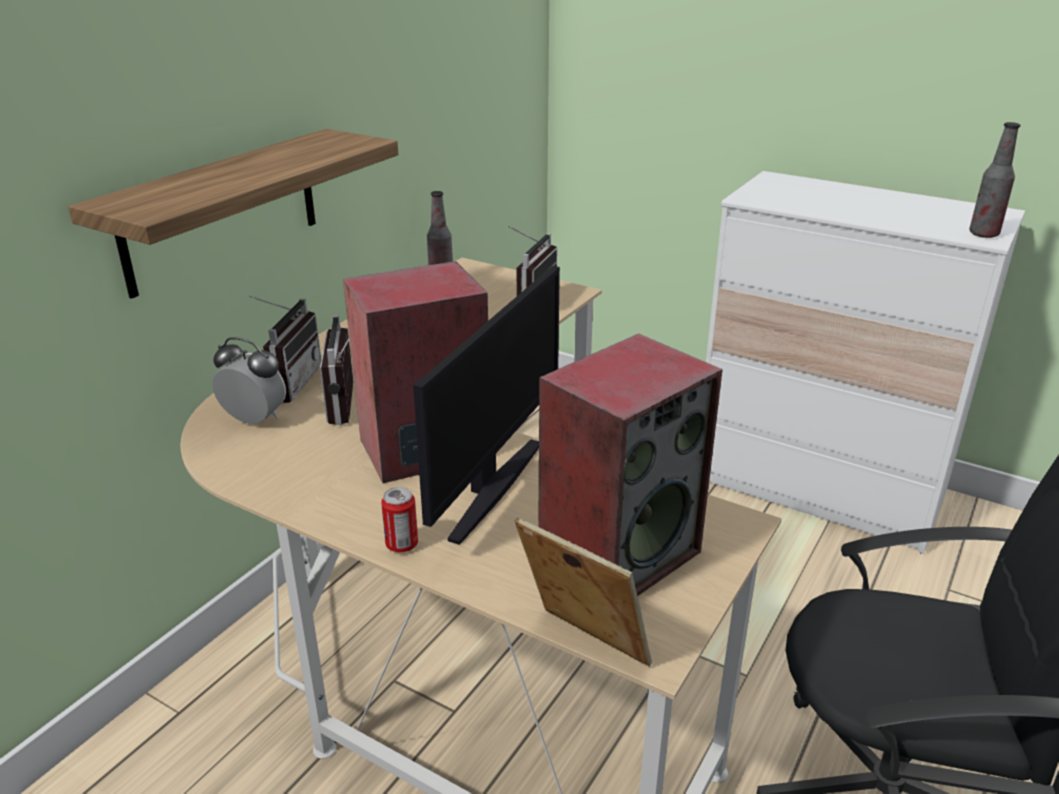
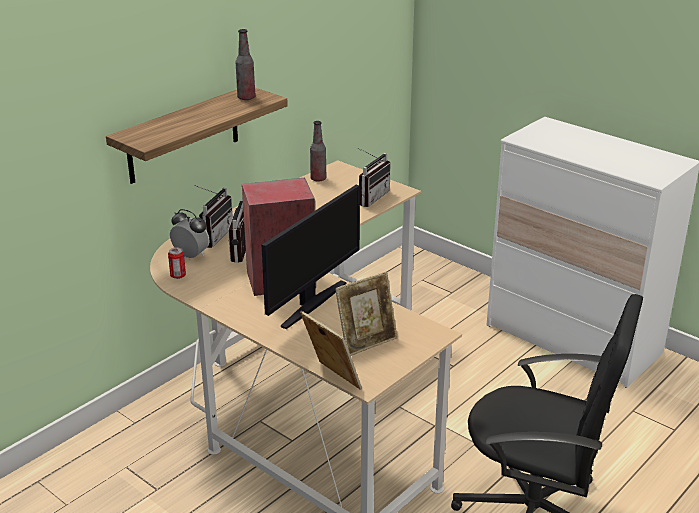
camera: 10 degrees right, 0 degrees up
can [381,487,418,552] -> can moved to [168,247,186,279]
speaker [538,334,723,596] -> picture frame [335,272,398,356]
bottle [969,122,1020,238] -> bottle moved to [236,29,255,100]

